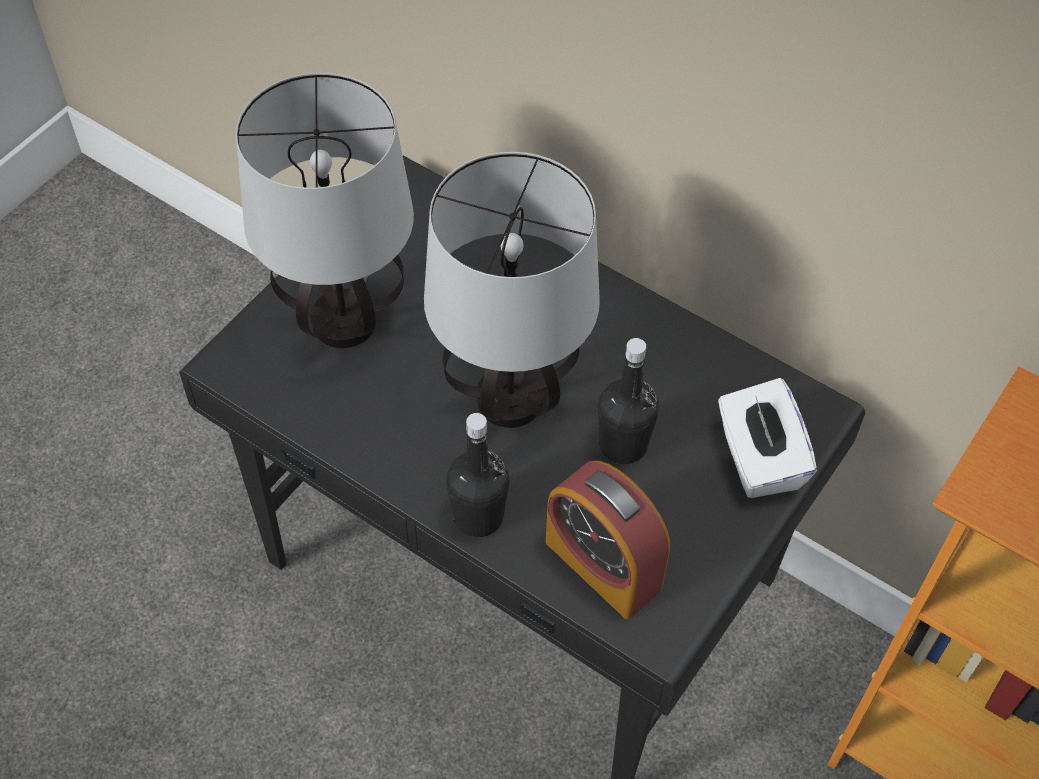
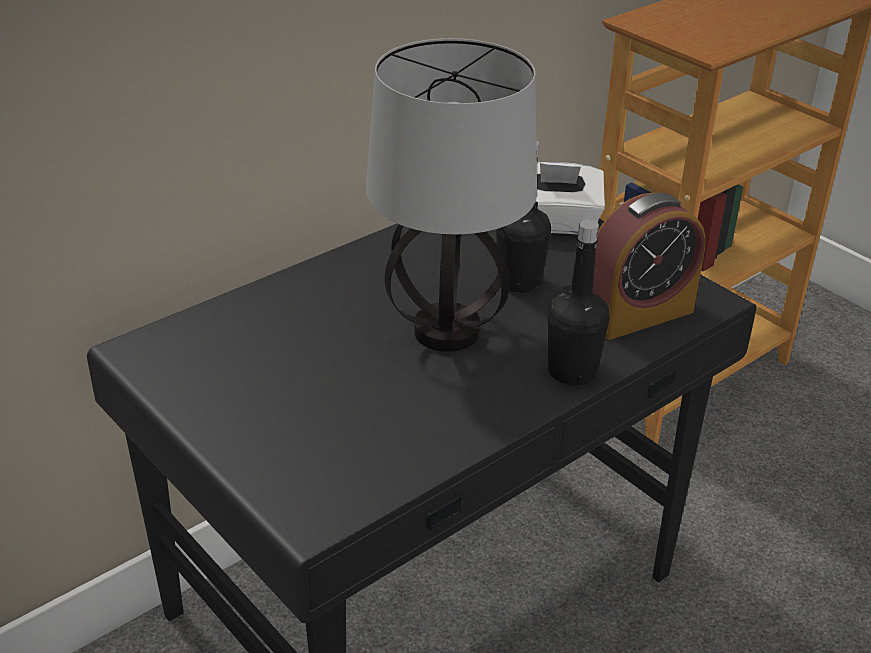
camera: 75 degrees left, 20 degrees down
table lamp [236,73,414,348] -> none

